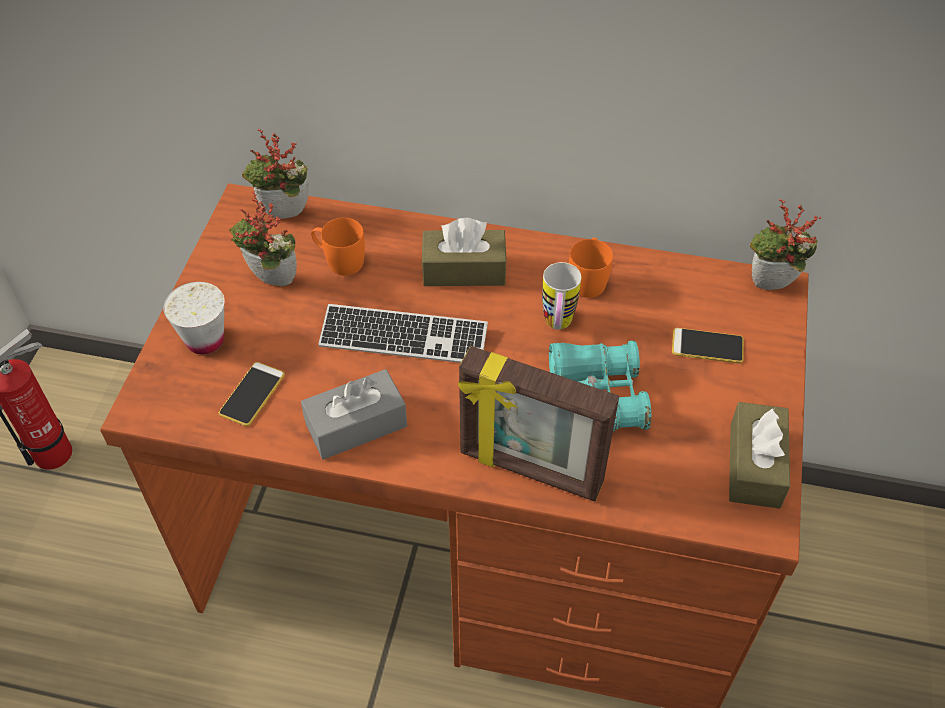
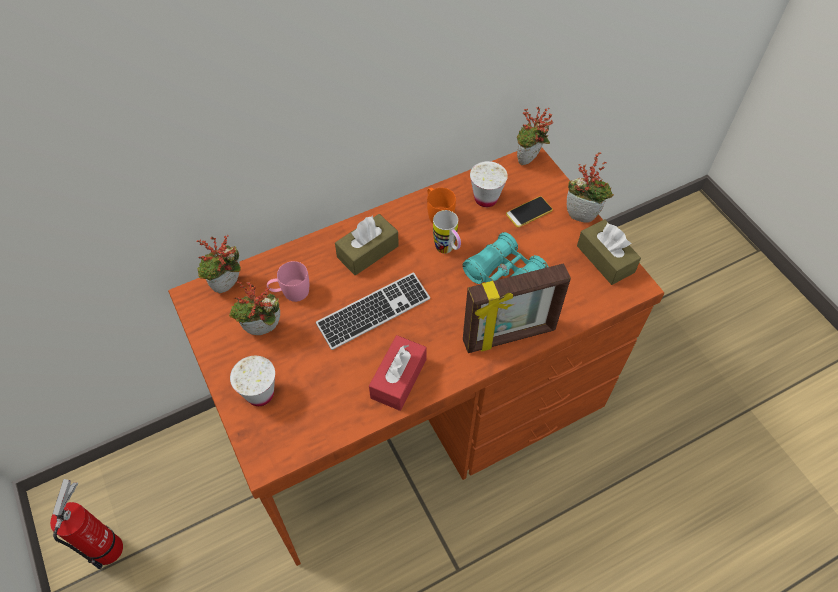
camera: 40 degrees left, 5 degrees up
phone [219,362,285,426] -> none
grey tissue box [301,369,407,460] -> red tissue box [369,335,427,411]
orange mug [311,218,365,276] -> pink mug [267,261,309,302]
none -> white cup [470,161,508,207]
none -> potted plant [567,152,614,223]

